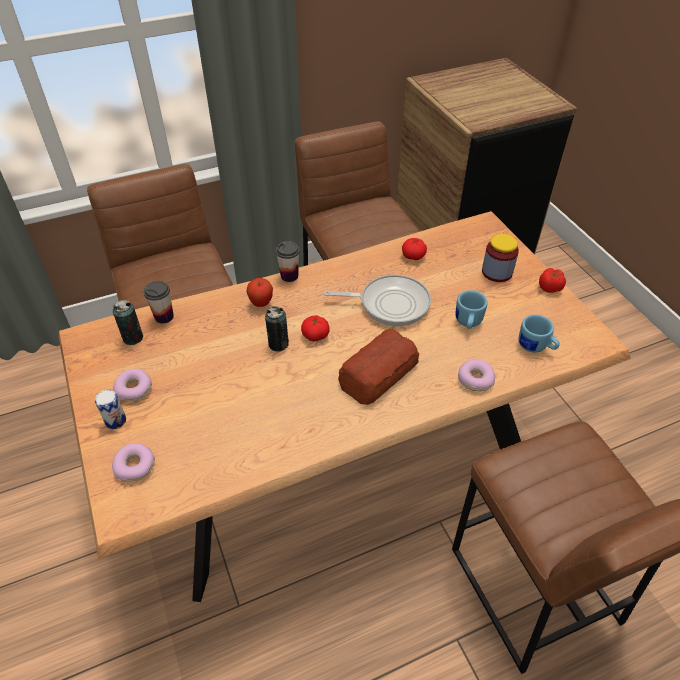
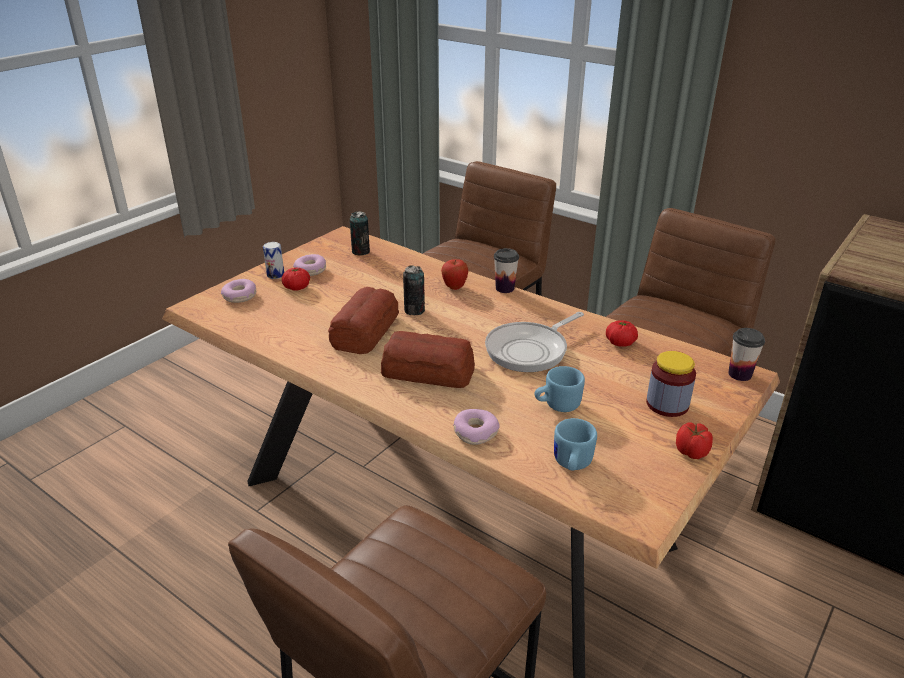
camera: 60 degrees right, 15 degrees down
cup [144,281,174,324] -> cup moved to [728,328,765,381]
tomato [301,315,329,341] -> tomato moved to [282,268,310,291]
frying pan [324,274,431,326] -> frying pan turned 75 degrees clockwise [485,312,584,372]
none -> bread [328,287,399,354]

